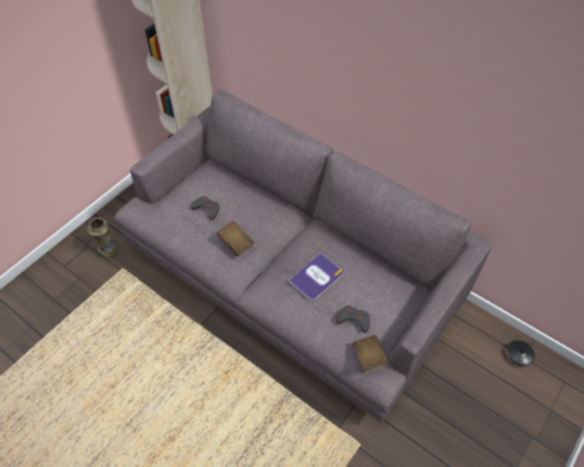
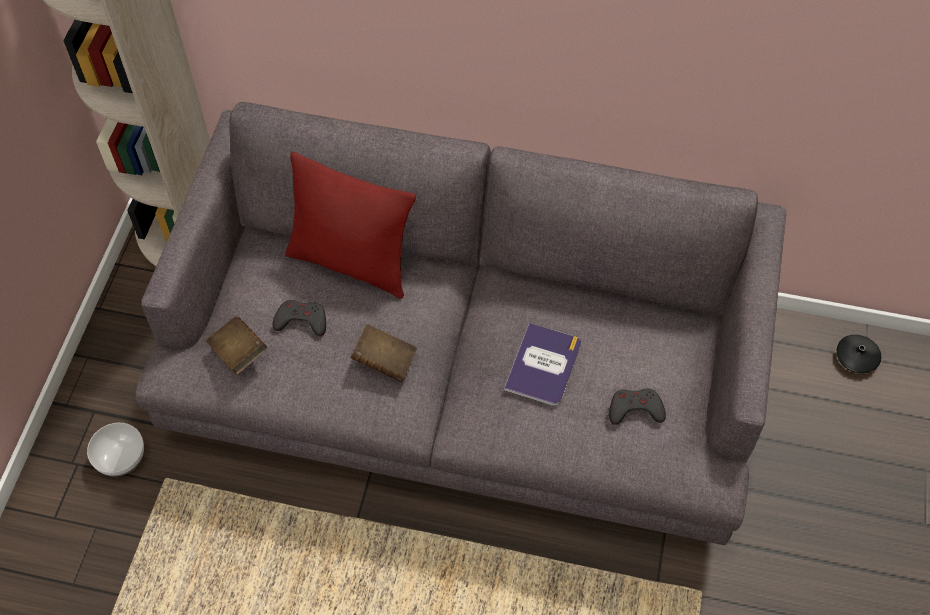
camera: 25 degrees left, 5 degrees up
vase [88,217,117,257] -> bowl [87,423,144,477]
brown book [352,335,389,373] -> brown book moved to [206,316,267,375]
none -> red pillow [285,151,416,299]

